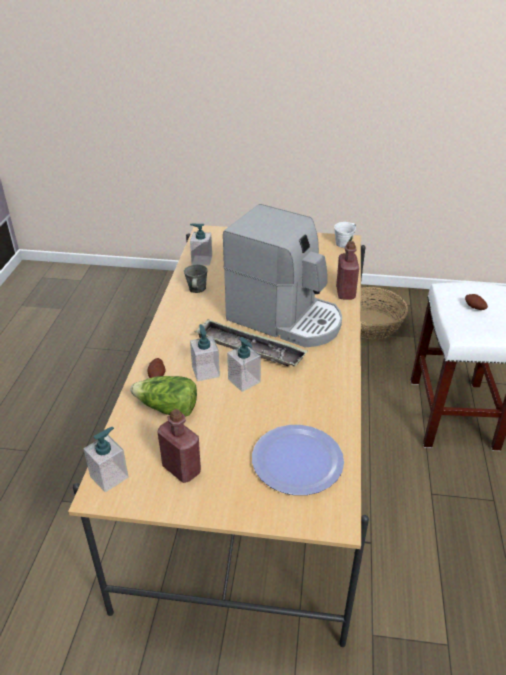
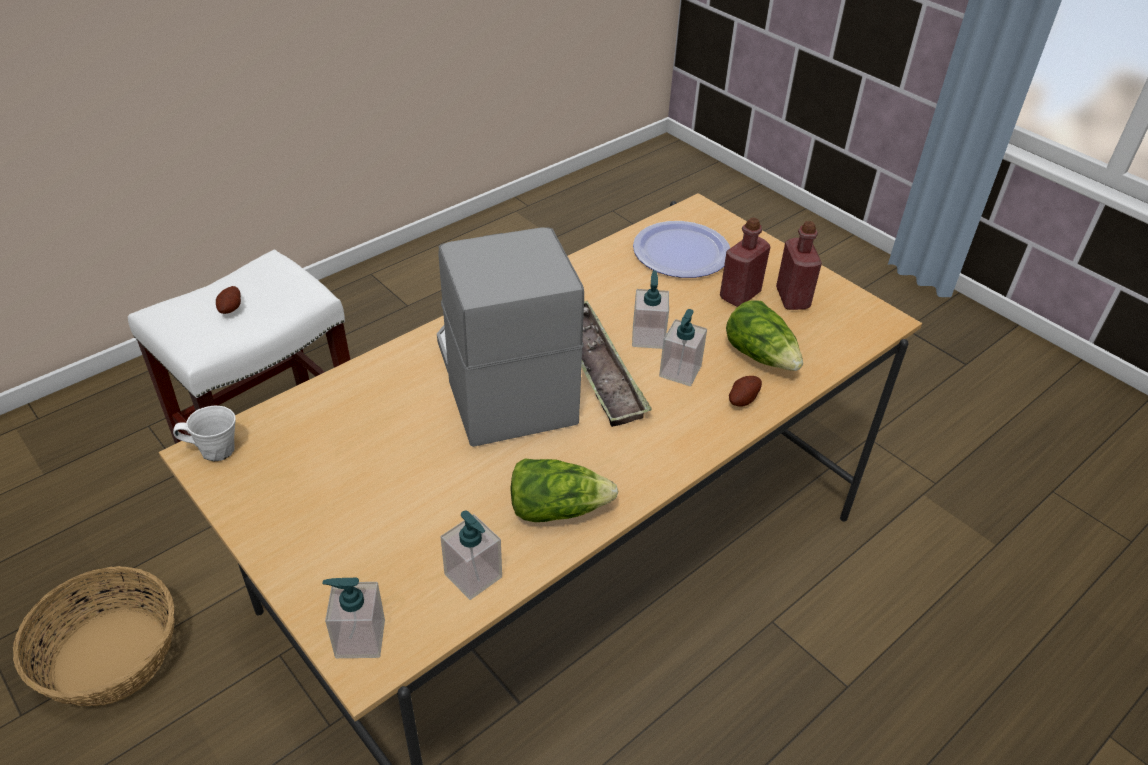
camera: 140 degrees left, 5 degrees up
soap dispenser [84,427,128,492] -> soap dispenser moved to [322,577,385,658]
grey mug [184,264,208,293] -> lettuce [510,458,619,522]
red bottle [336,241,359,299] -> red bottle moved to [720,217,770,307]

